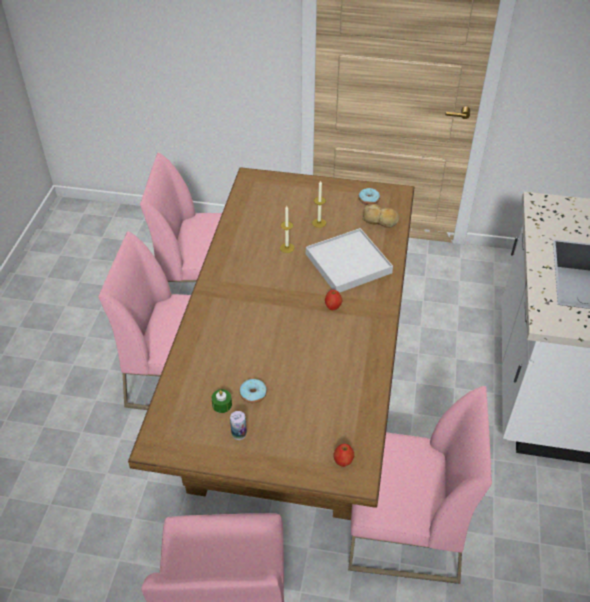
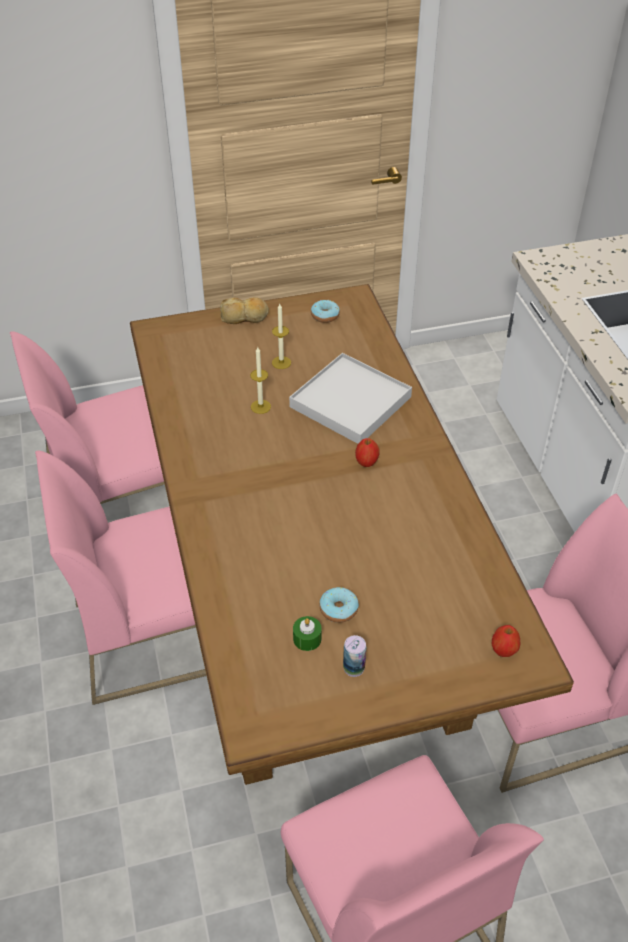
camera: 25 degrees left, 0 degrees up
bread [362,204,399,228] -> bread moved to [220,297,269,324]

